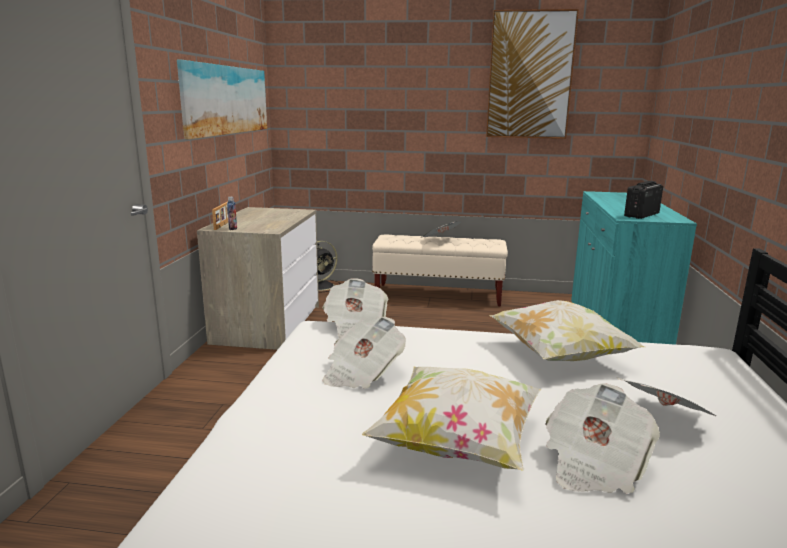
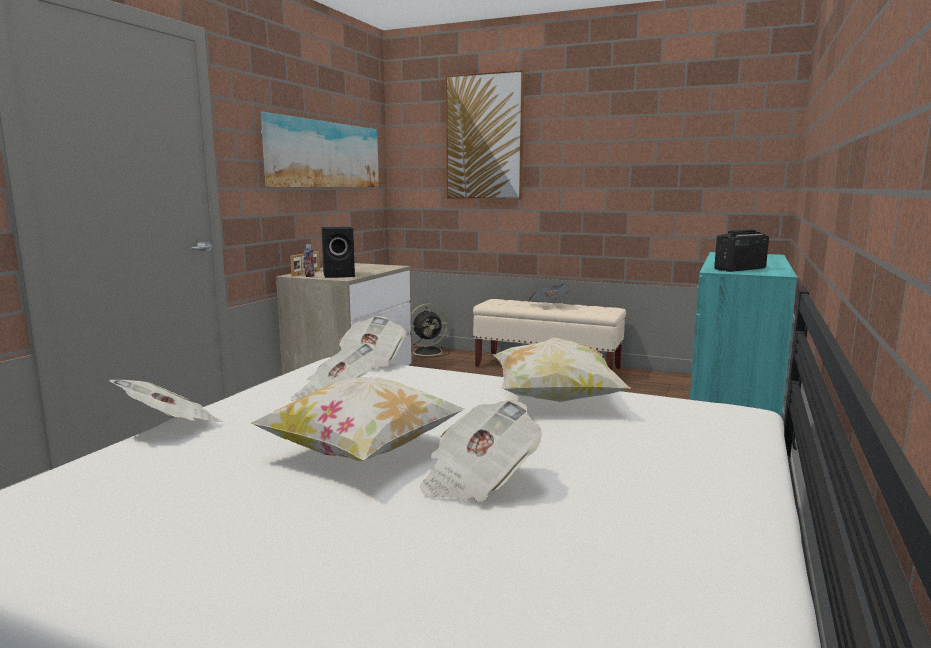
camera: 15 degrees right, 5 degrees down
picture [486,9,579,139] -> picture moved to [446,70,524,200]
newspaper [616,377,716,416] -> newspaper moved to [109,380,223,422]
none -> black speaker [321,227,355,278]

